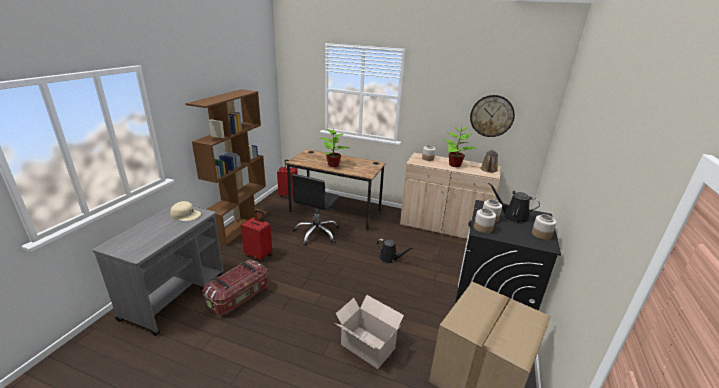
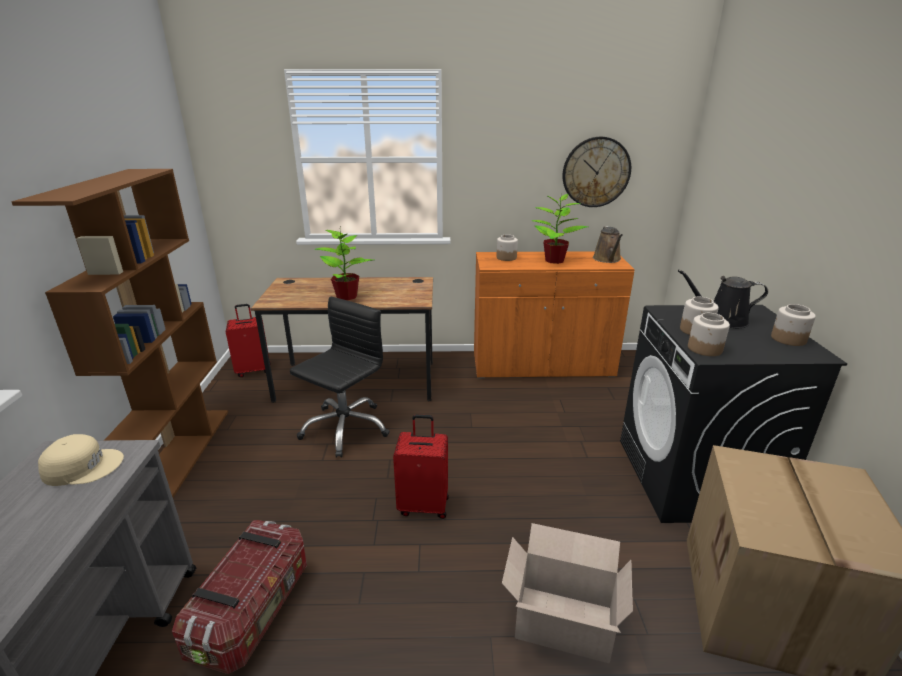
camera: 20 degrees left, 0 degrees up
red suitcase [241,210,272,262] -> red suitcase moved to [393,414,449,519]
black office chair [292,174,340,245] -> black office chair turned 150 degrees counterclockwise [290,297,390,458]
black watering can [377,239,414,264] -> none
beige cabinet [400,153,501,239] -> orange cabinet [474,251,635,378]

